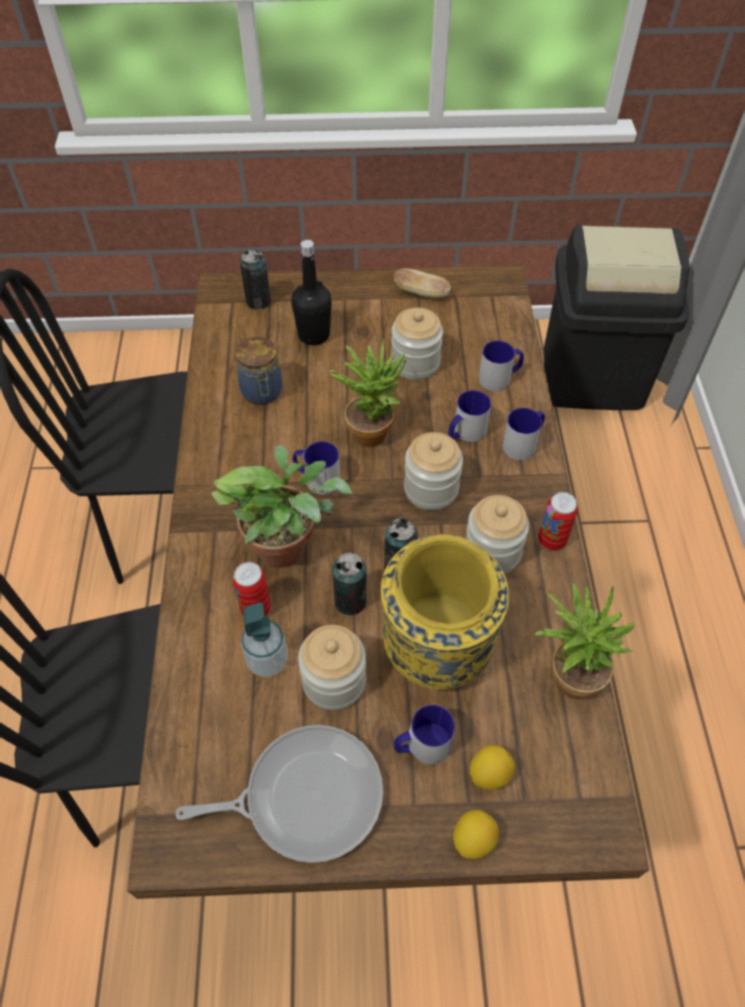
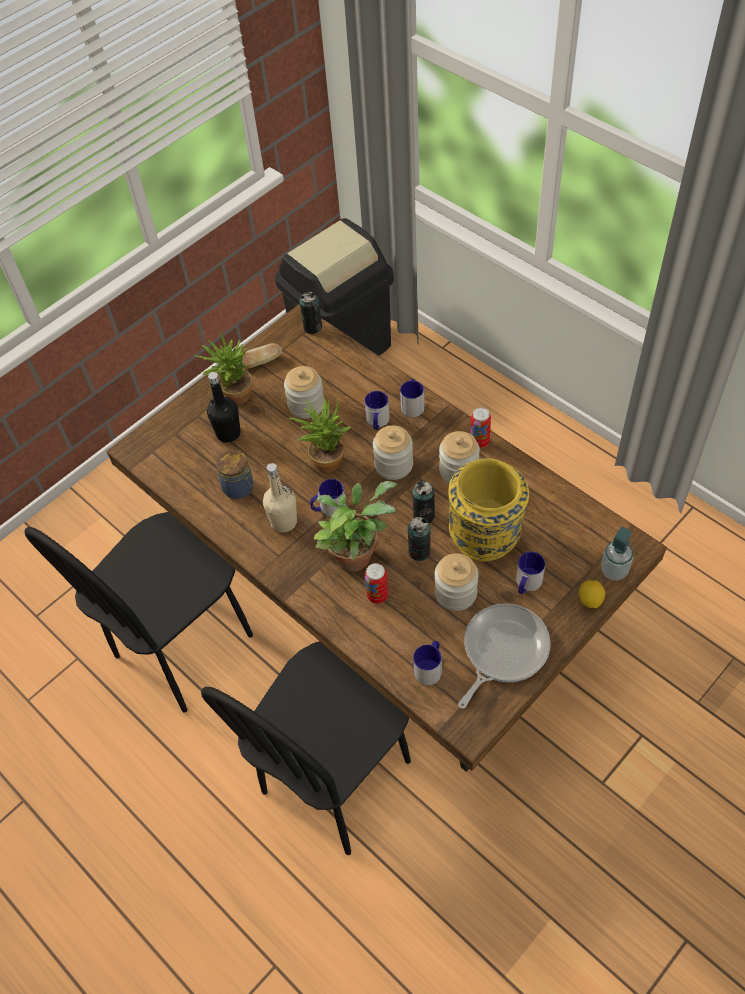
camera: 40 degrees left, 0 degrees up
can [240,250,271,310] -> can moved to [299,292,322,334]
soap dispenser [241,602,288,677] -> soap dispenser moved to [601,527,633,580]
lemon [470,745,515,790] -> none
mug [479,341,524,391] -> mug moved to [413,641,442,685]
potted plant [534,583,635,699] -> potted plant moved to [193,330,253,404]
none -> beige bottle [263,463,297,533]

